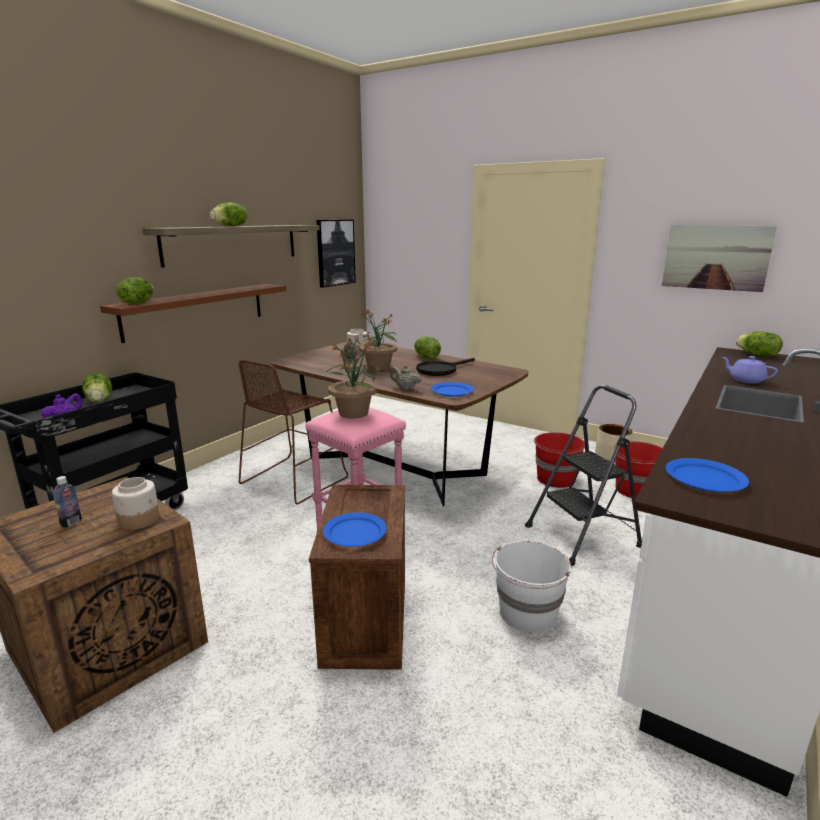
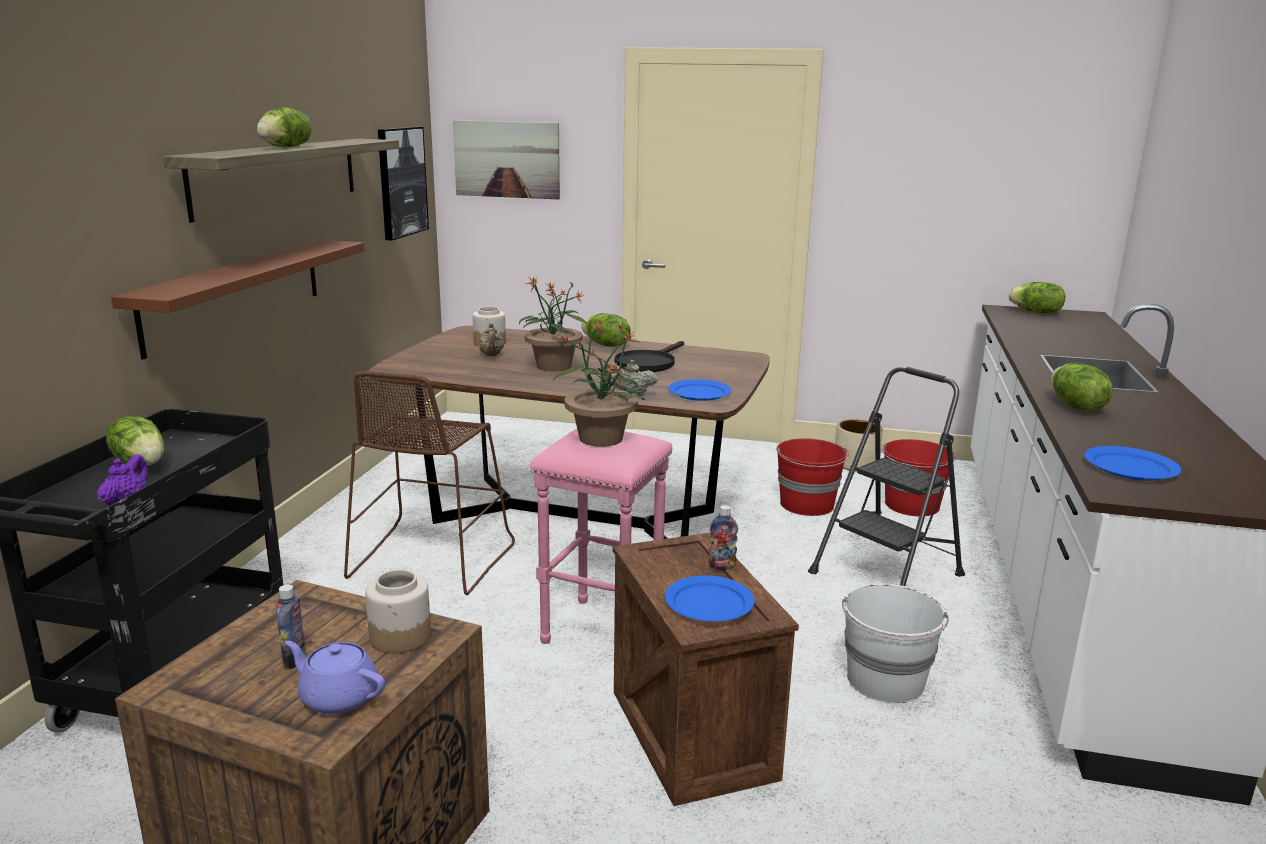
camera: 20 degrees left, 0 degrees up
lettuce [116,277,154,304] -> lettuce moved to [1051,363,1113,411]
picture [662,225,777,292] -> picture moved to [453,120,560,200]
purple teapot [722,356,778,383] -> purple teapot moved to [285,641,385,714]
none -> bottle [708,505,738,570]

